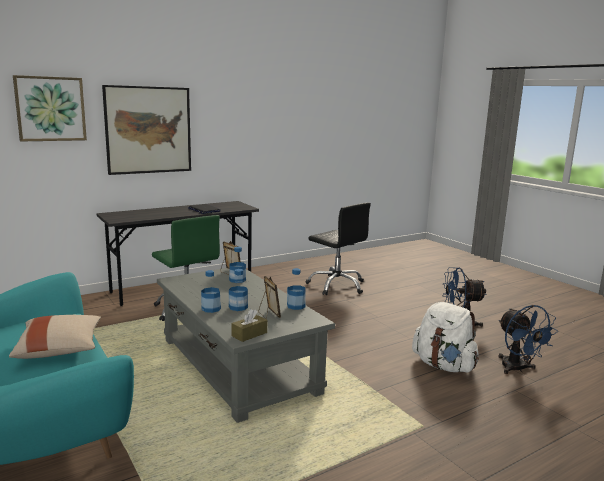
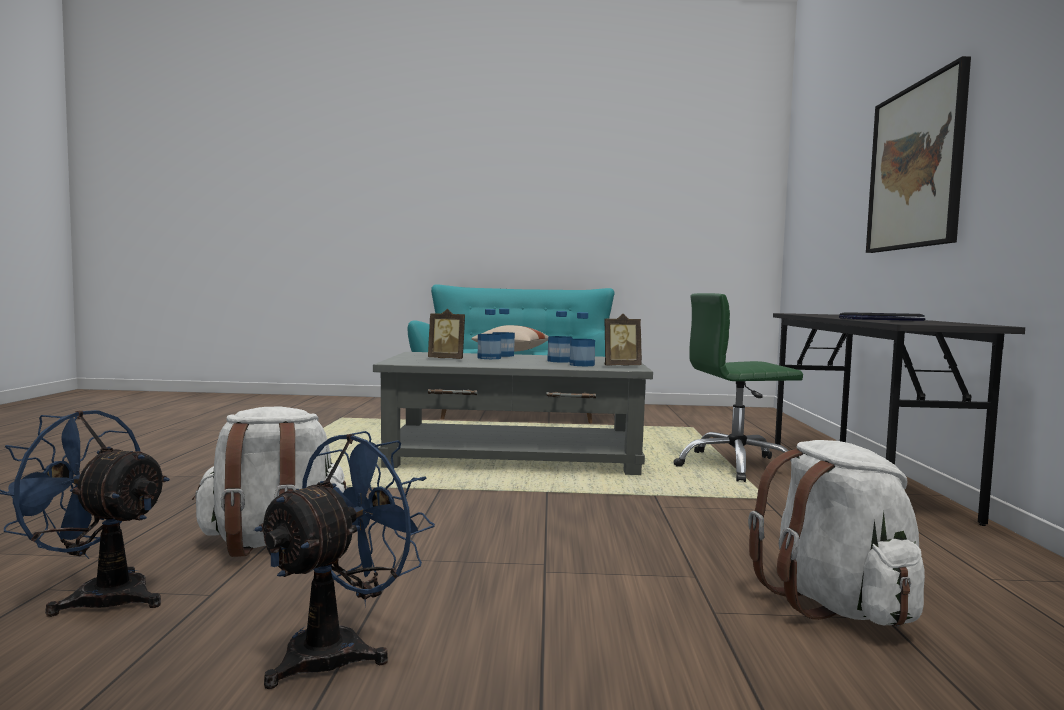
camera: 125 degrees right, 10 degrees down
picture [13,75,87,141] -> none
brown tissue box [232,309,267,342] -> none
bottle [287,268,306,310] -> bottle moved to [547,311,572,363]
black office chair [305,202,371,295] -> white backpack [748,440,925,626]

